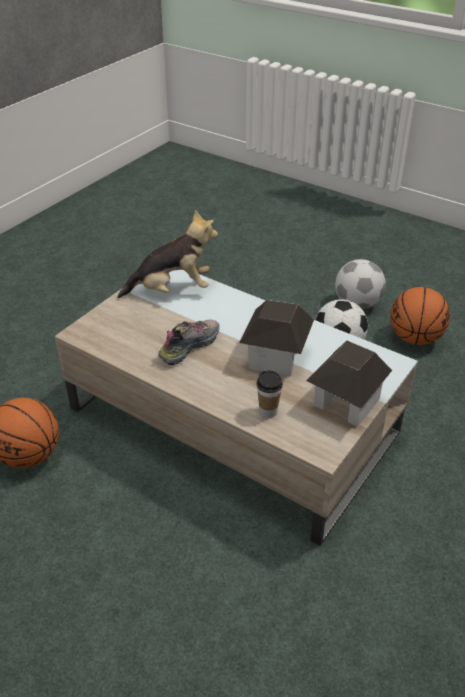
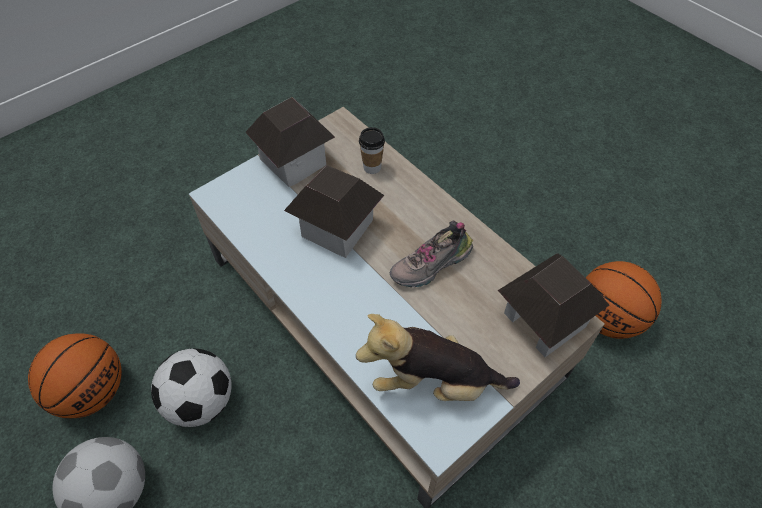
camera: 165 degrees left, 15 degrees up
none -> toy house [498,253,609,357]

